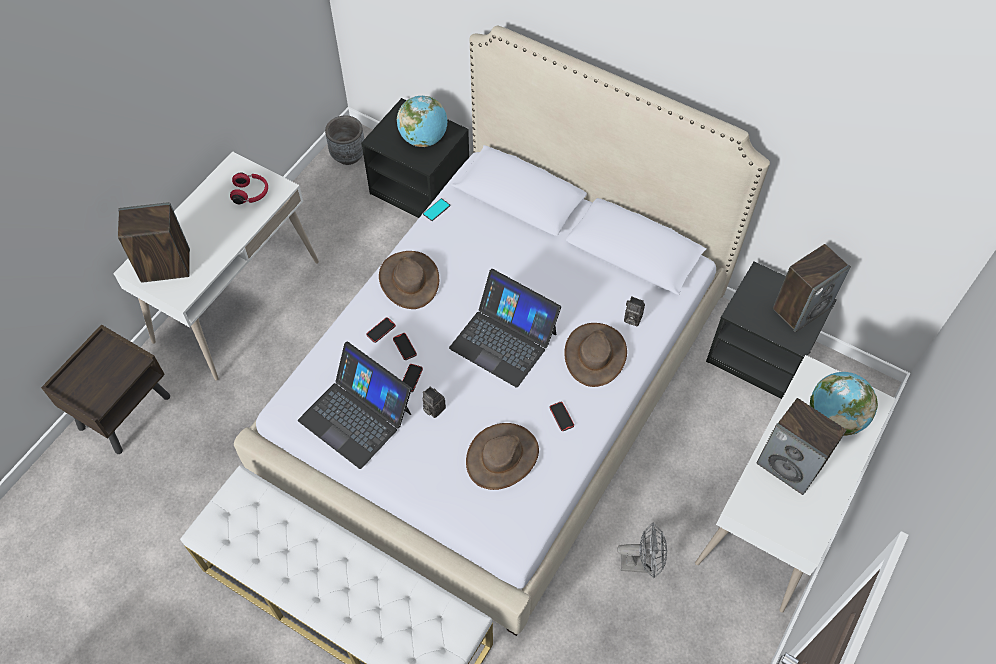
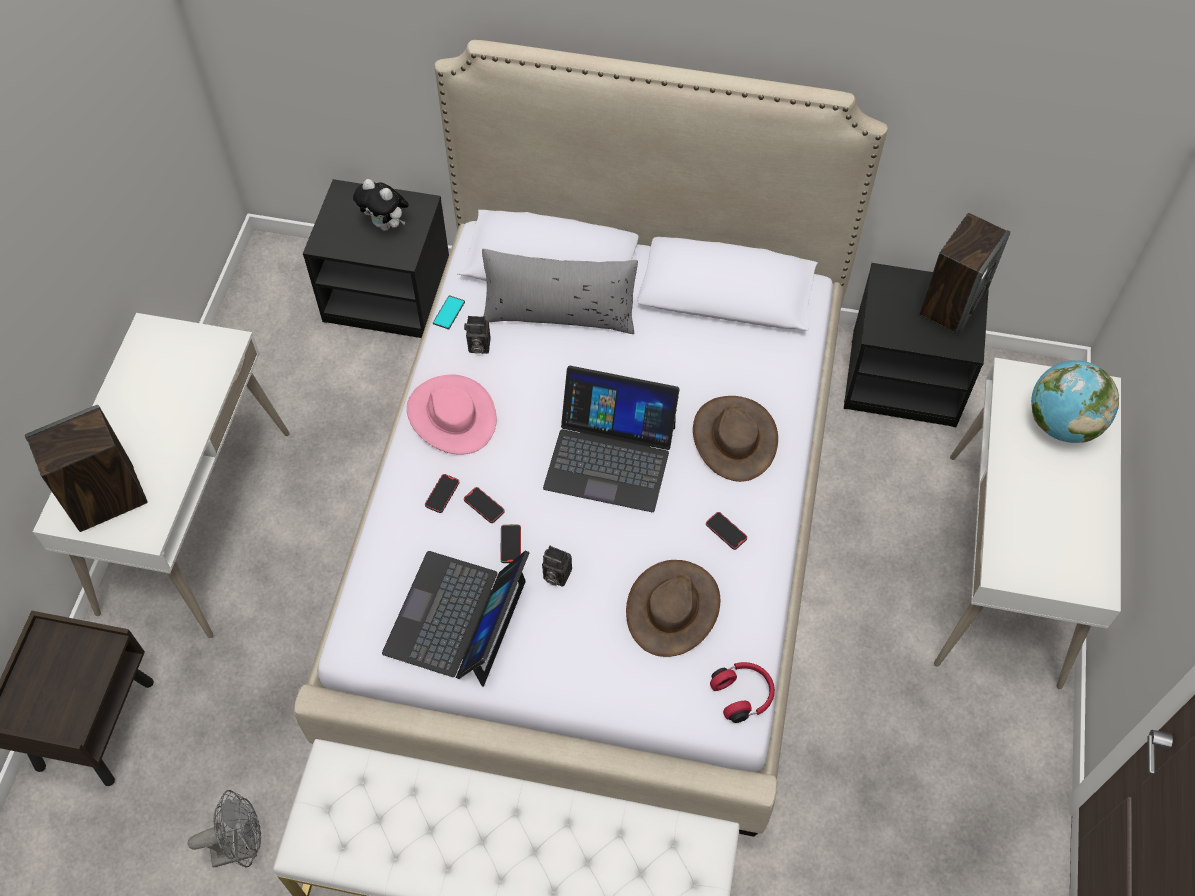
camera: 20 degrees left, 0 degrees up
red headphones [230,172,268,204] -> red headphones moved to [710,662,775,723]
laptop [298,341,412,469] -> laptop turned 90 degrees clockwise [382,550,530,687]
grey planter [325,116,364,165] -> none
brown hat [379,251,439,309] -> pink hat [407,375,497,455]
globe [397,96,447,147] -> plush toy [353,179,409,231]
grey fan [617,523,667,578] -> grey fan moved to [188,790,261,867]
camera [624,297,645,326] -> camera moved to [464,316,491,354]
speaker [757,398,846,495] -> none
none -> grey pillow [482,248,638,334]

